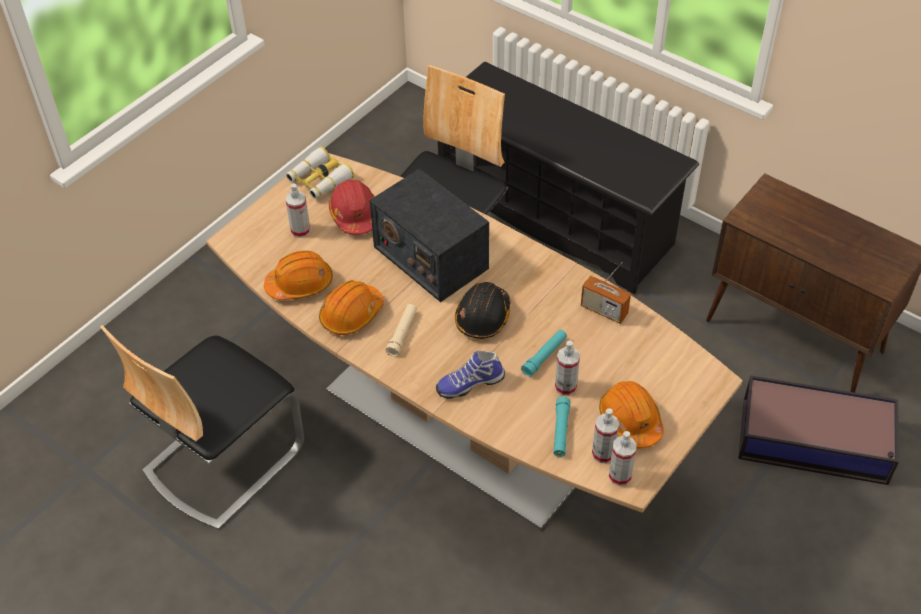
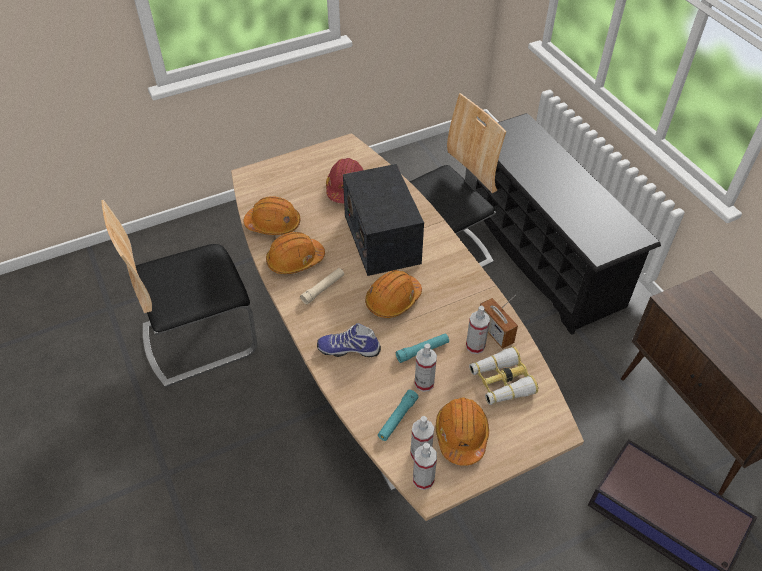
camera: 25 degrees right, 0 degrees up
binoculars [286,147,354,199] -> binoculars moved to [469,346,538,405]
spray bottle [286,183,310,238] -> spray bottle moved to [466,306,490,354]
black hard hat [455,282,510,339] -> orange hard hat [365,270,422,318]

